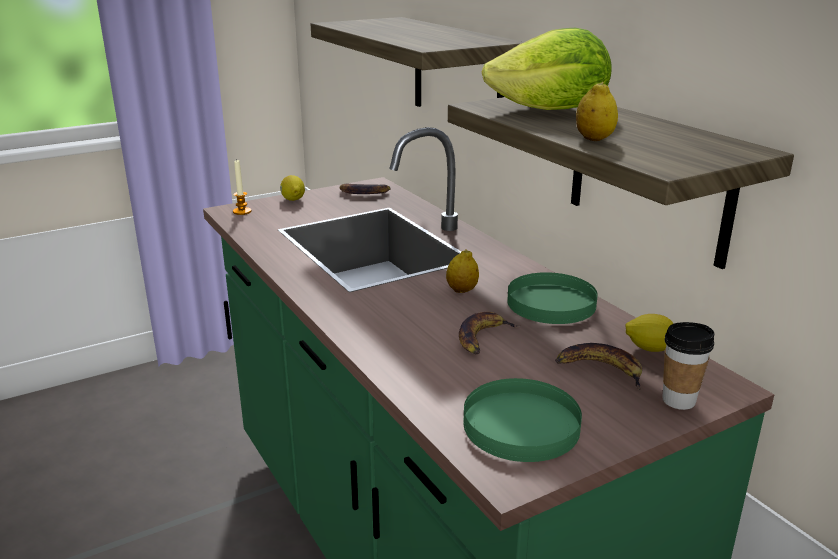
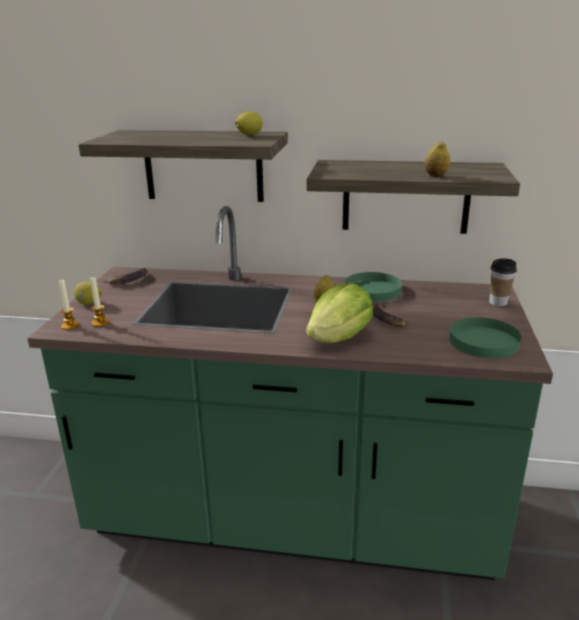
camera: 50 degrees left, 0 degrees up
lettuce [482,28,612,110] -> lettuce moved to [306,282,373,343]
banana [555,343,642,390] -> none
lemon [625,314,673,352] -> lemon moved to [235,111,263,135]
none -> candle [91,277,109,327]

